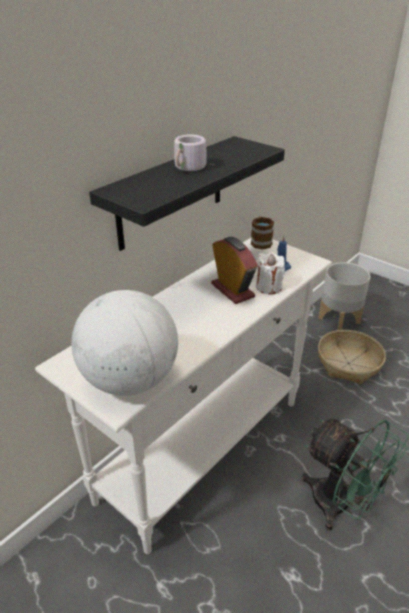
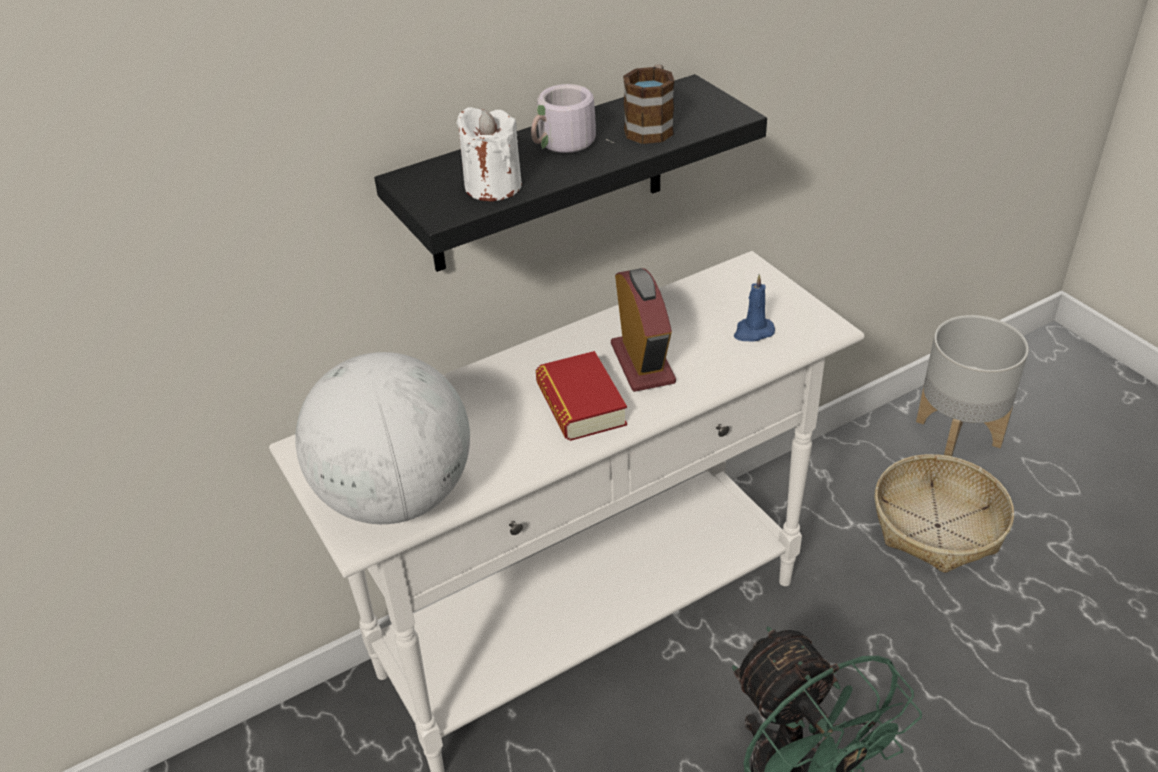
camera: 20 degrees right, 5 degrees up
mug [251,216,274,250] -> mug moved to [623,64,675,144]
white candle [256,253,285,294] -> white candle moved to [456,107,522,201]
none -> book [536,351,627,441]

